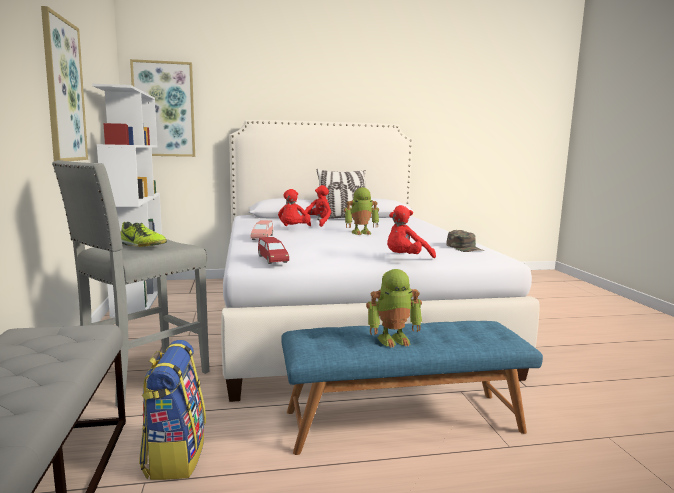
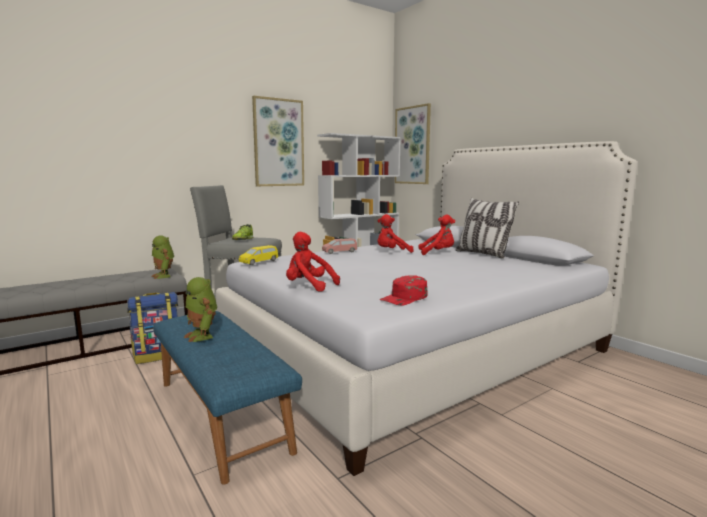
camera: 65 degrees right, 0 degrees up
red toy car [258,237,289,264] -> yellow toy car [239,245,278,265]
toy robot [344,187,379,235] -> toy robot moved to [151,235,174,279]
green cap [446,230,484,252] -> red cap [380,275,428,305]

